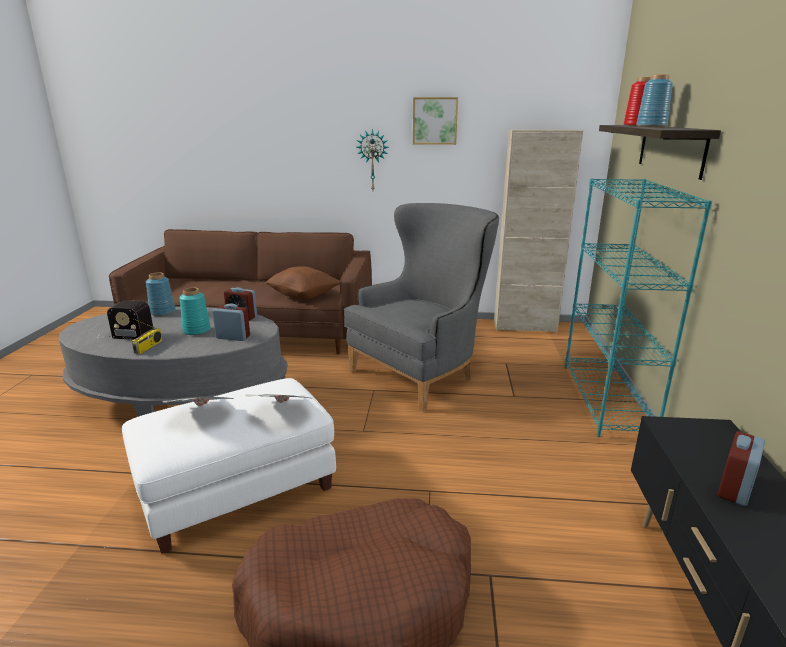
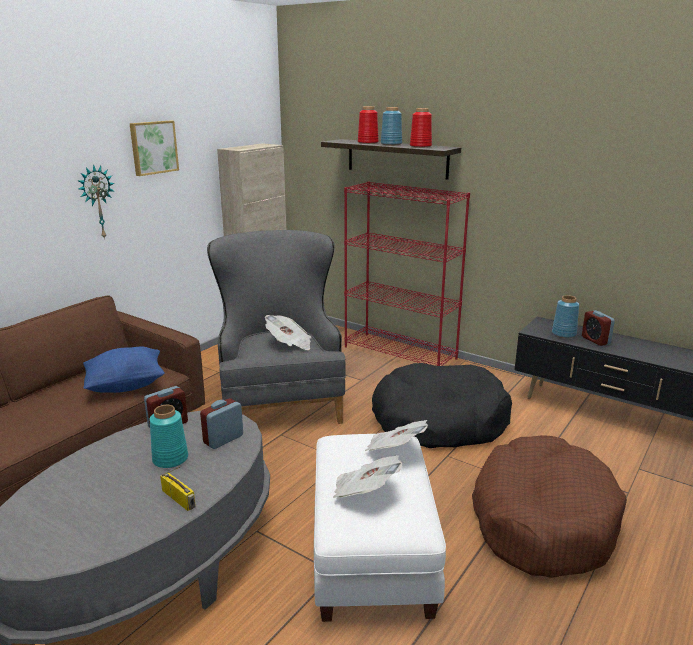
camera: 60 degrees left, 0 degrees up
radio [97,300,153,340] -> none
blue vase [146,272,176,316] -> blue vase moved to [552,295,579,338]
brown pillow [265,266,340,300] -> blue pillow [83,347,165,393]
turquoise bookcase [565,178,712,437] -> red bookcase [344,181,470,366]
none -> newspaper [265,315,311,350]
none -> black dog bed [372,363,512,448]
none -> red vase [410,108,432,148]

